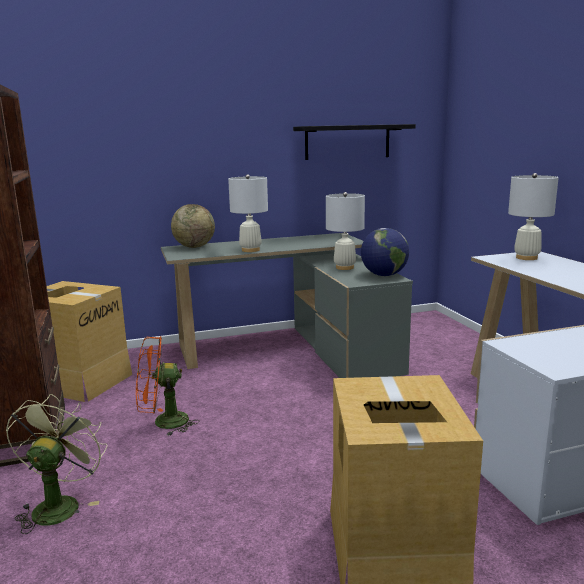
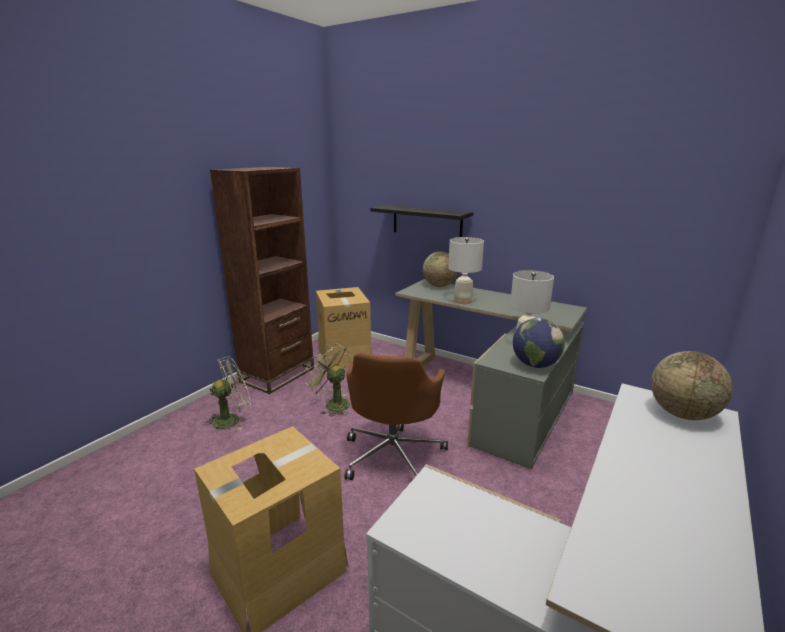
camera: 50 degrees right, 5 degrees up
orange fan [136,336,199,436] -> green fan [305,343,350,416]
black shelf [293,124,416,160] -> black shelf moved to [370,205,473,237]
white table lamp [508,173,559,260] -> globe [651,351,733,420]
none -> brown office chair [344,353,448,480]

